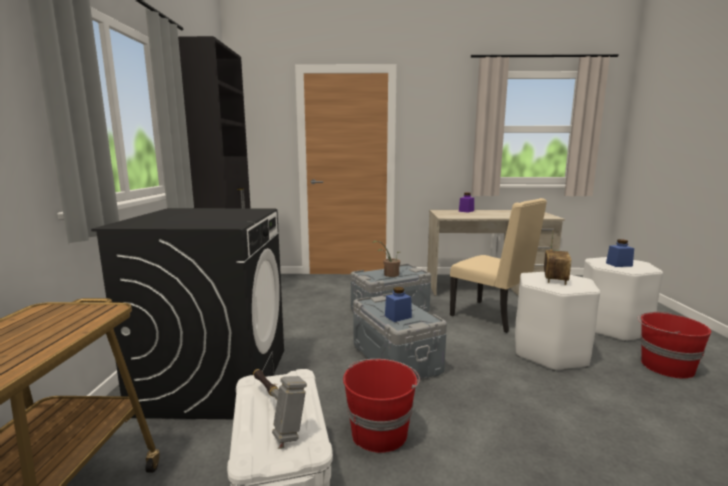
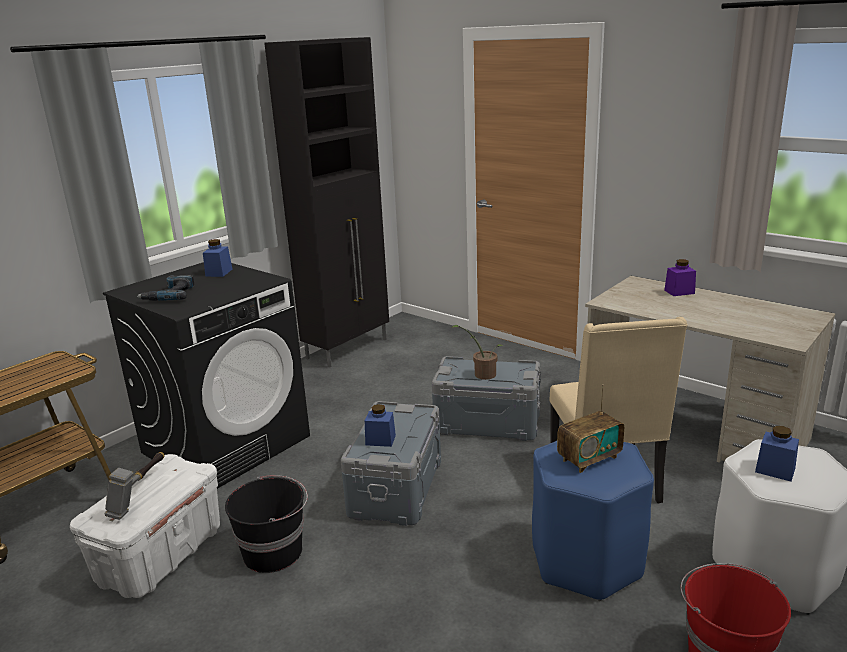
camera: 40 degrees right, 10 degrees up
red bucket [343,359,420,453] -> black bucket [225,475,308,573]
white stool [515,272,600,371] -> blue stool [532,441,654,601]
none -> power drill [137,275,195,301]
none -> blue jar [203,239,232,277]

